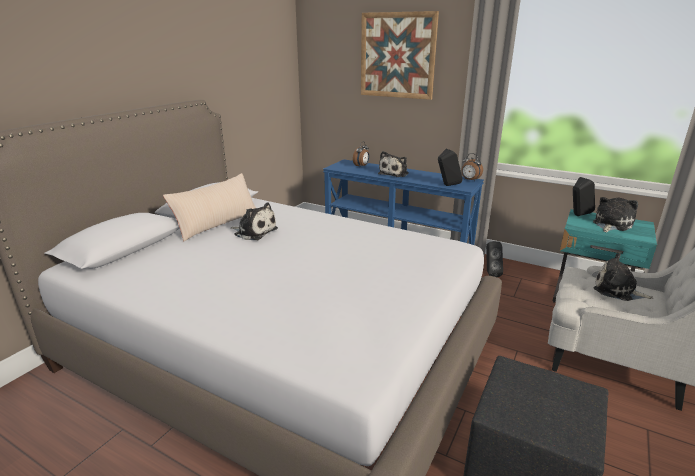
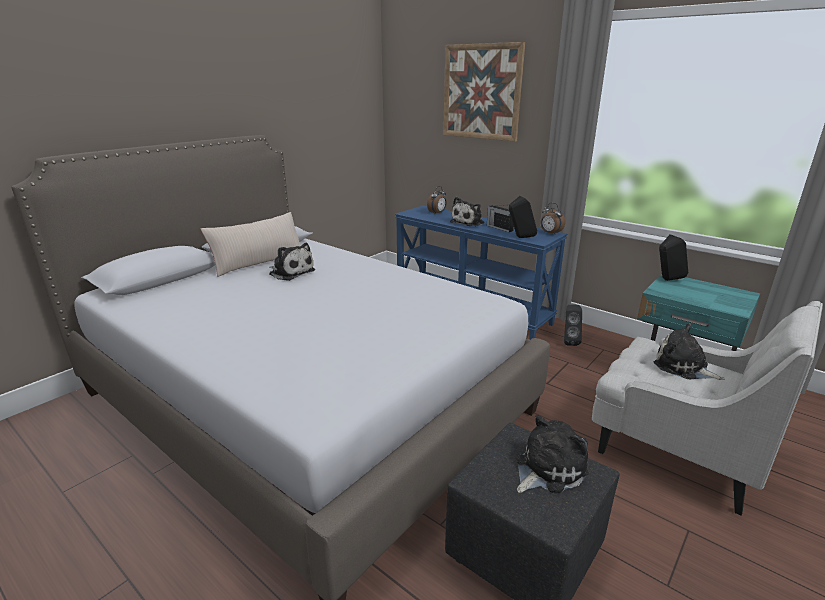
camera: 10 degrees right, 0 degrees up
plush toy [593,197,638,232] -> plush toy moved to [517,415,589,494]
none -> radio [487,205,514,232]

